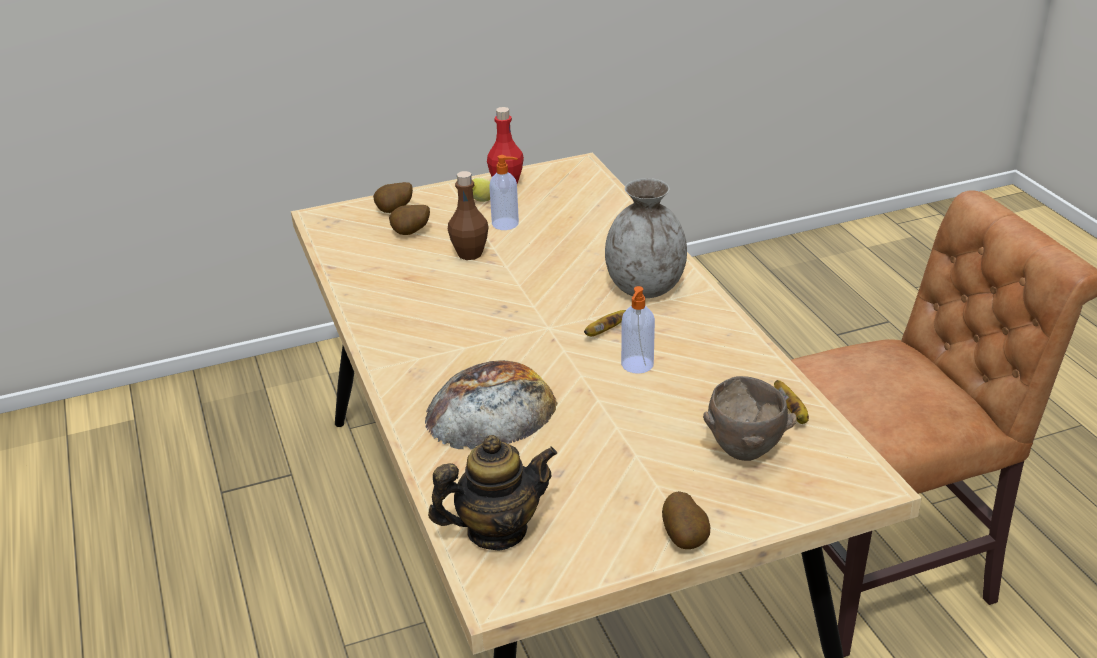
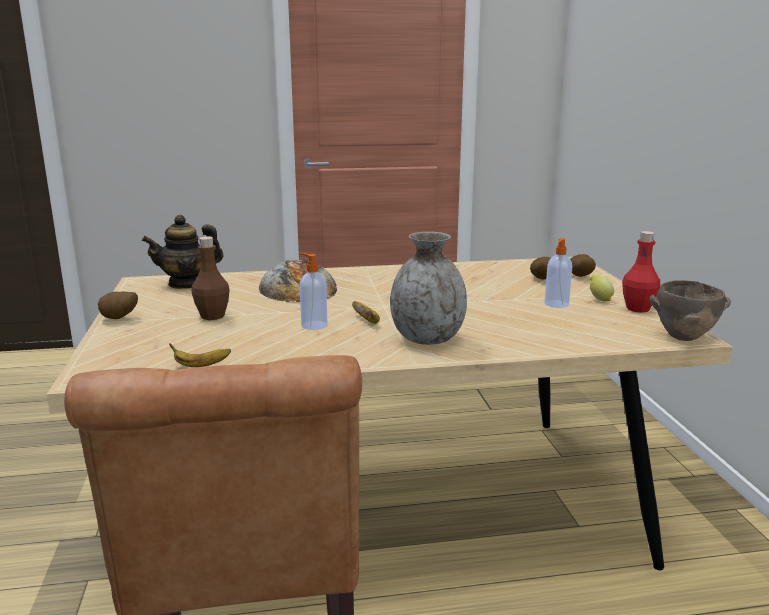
camera: 100 degrees right, 15 degrees down
teapot [428,435,557,550] -> teapot turned 75 degrees clockwise [142,215,223,289]
brown bottle [448,171,489,260] -> brown bottle moved to [191,236,230,320]
brown bowl [703,376,797,461] -> brown bowl moved to [650,280,731,341]

